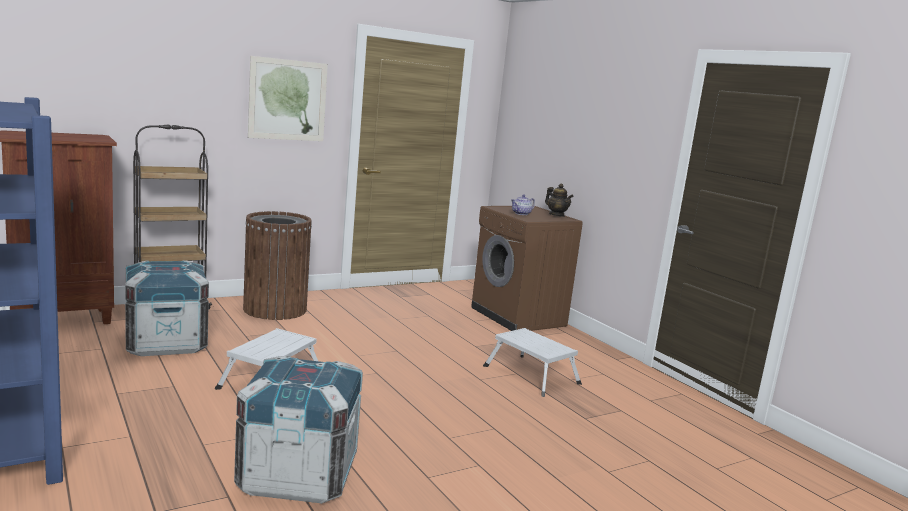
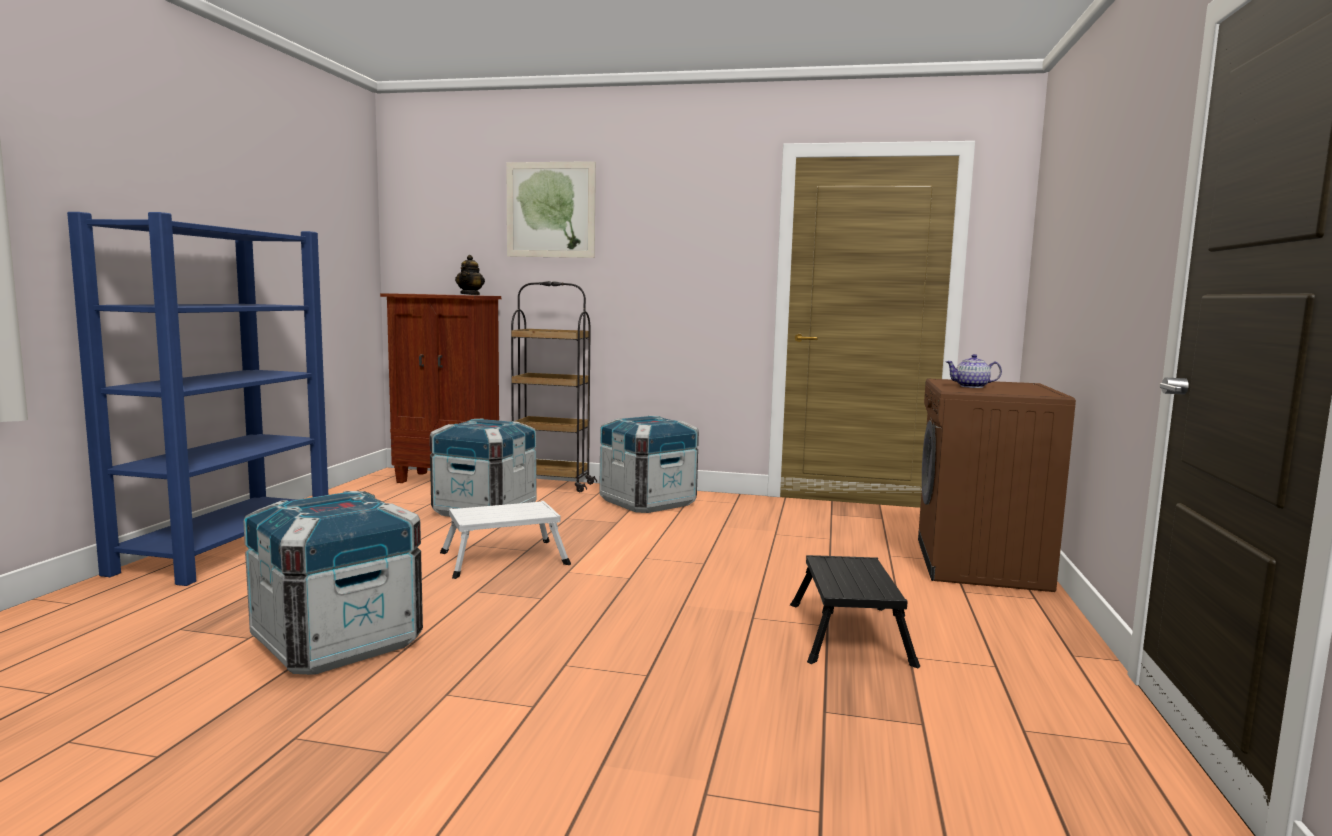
camera: 45 degrees right, 5 degrees down
brown trash can [243,211,312,320] -> crate [599,416,699,513]
picture [248,56,328,141] -> picture moved to [506,161,596,258]
white step ladder [483,328,582,397] -> black step ladder [790,555,921,669]
teapot [545,184,573,217] -> teapot moved to [455,255,485,295]

